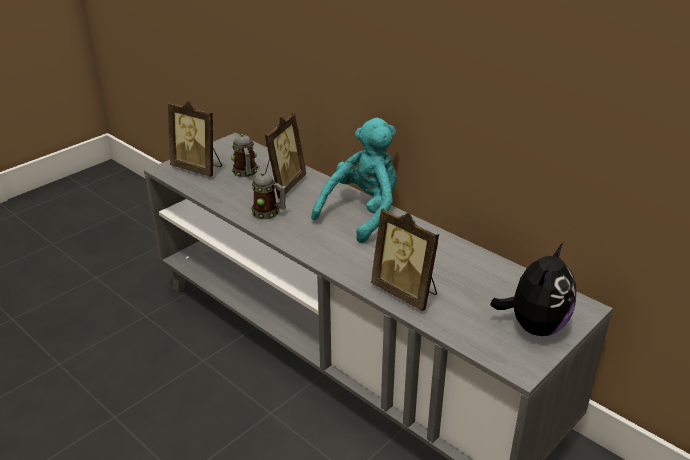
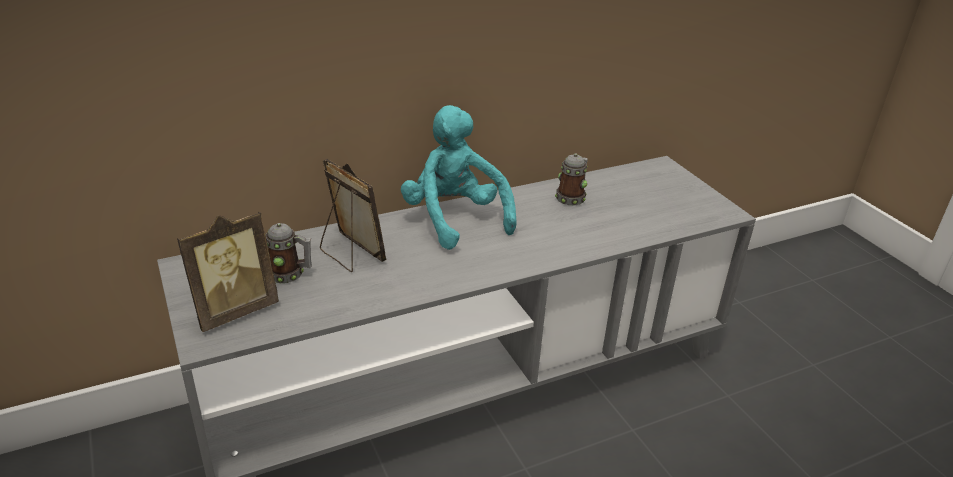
camera: 70 degrees left, 0 degrees up
mug [251,173,286,219] -> mug moved to [555,153,588,205]
picture frame [371,208,439,311] -> none
plush toy [490,243,577,336] -> none

